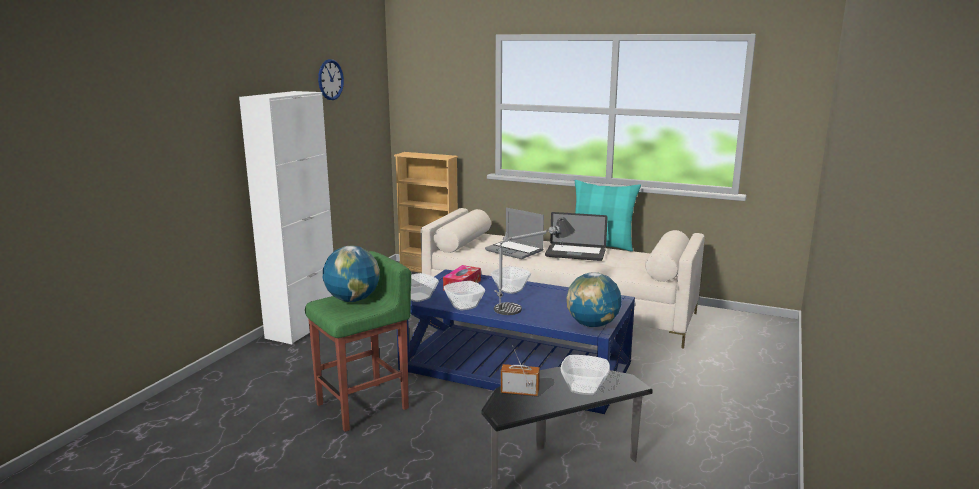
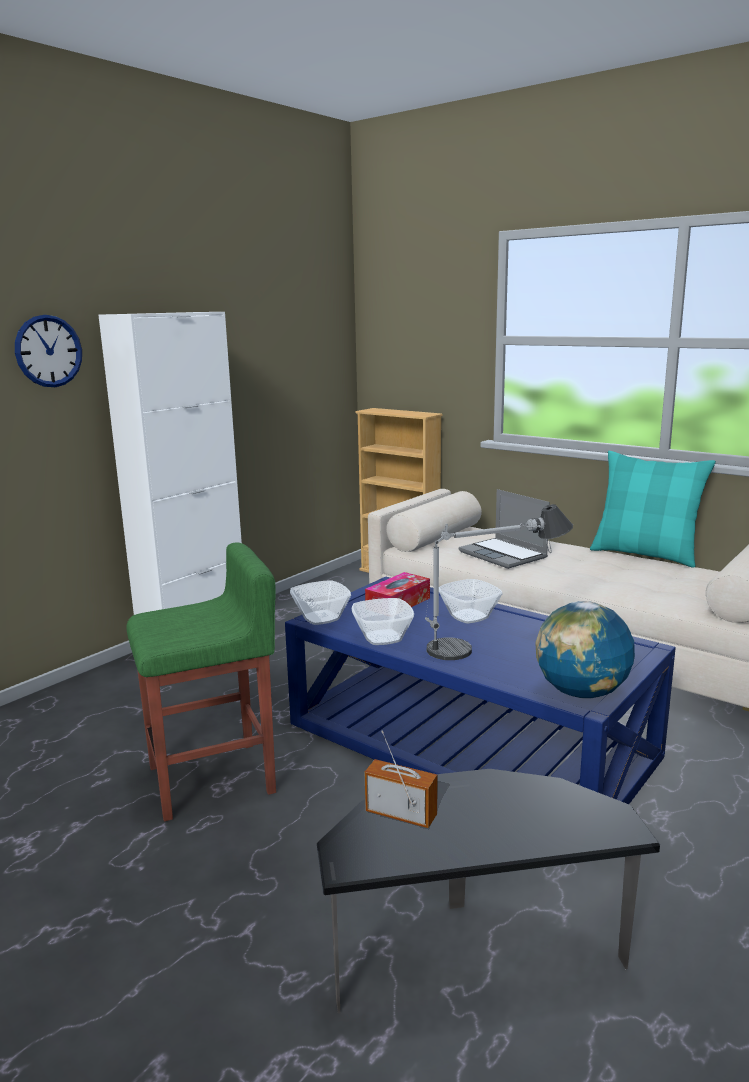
camera: 15 degrees right, 0 degrees up
wall clock [318,59,344,100] -> wall clock moved to [15,315,82,387]
globe [323,246,380,302] -> none
laptop [545,212,608,261] -> none
bowl [561,355,610,395] -> none

